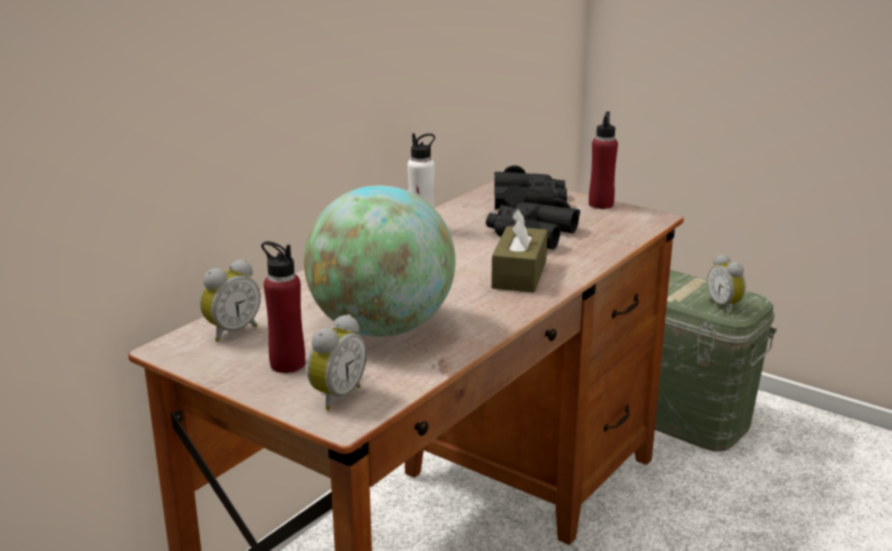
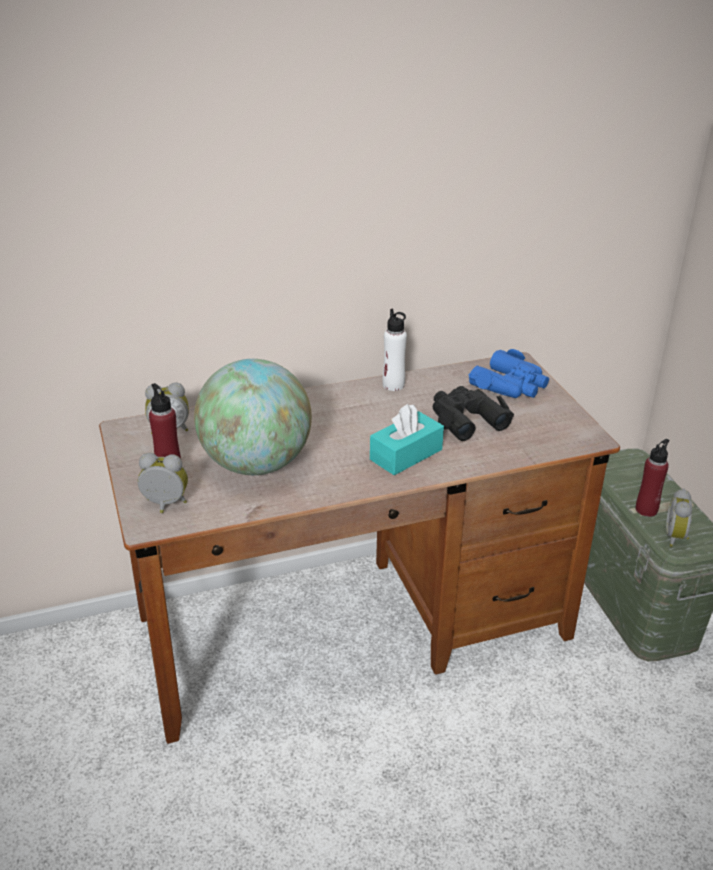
camera: 35 degrees right, 10 degrees up
alarm clock [307,314,367,410] -> alarm clock turned 150 degrees counterclockwise [138,453,188,513]
brown tissue box [491,209,548,293] -> turquoise tissue box [370,404,444,475]
black binoculars [494,165,567,209] -> blue binoculars [469,349,549,398]
red bottle [589,111,618,209] -> red bottle moved to [636,439,669,517]

